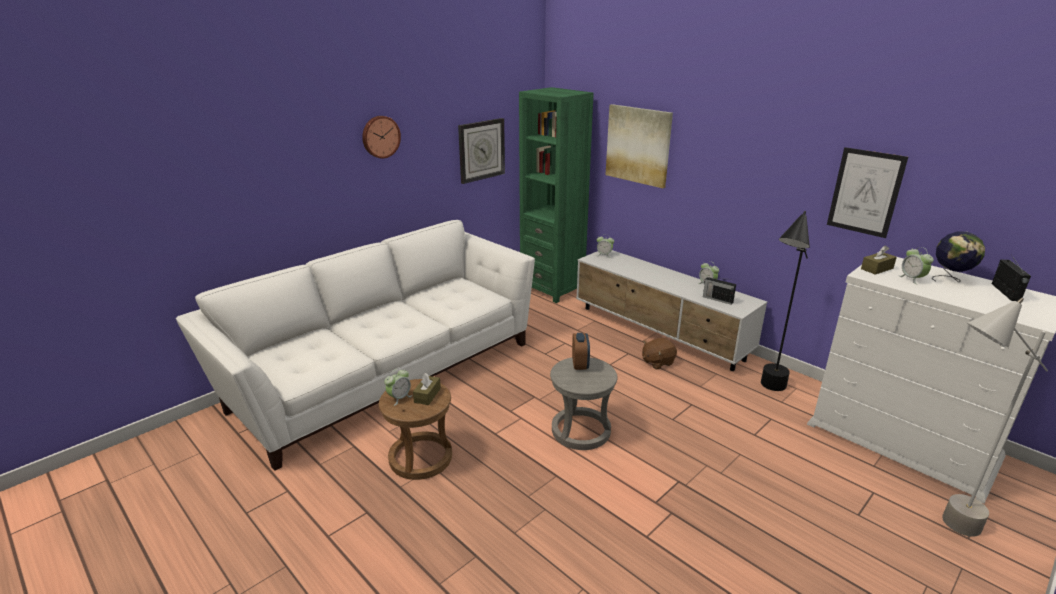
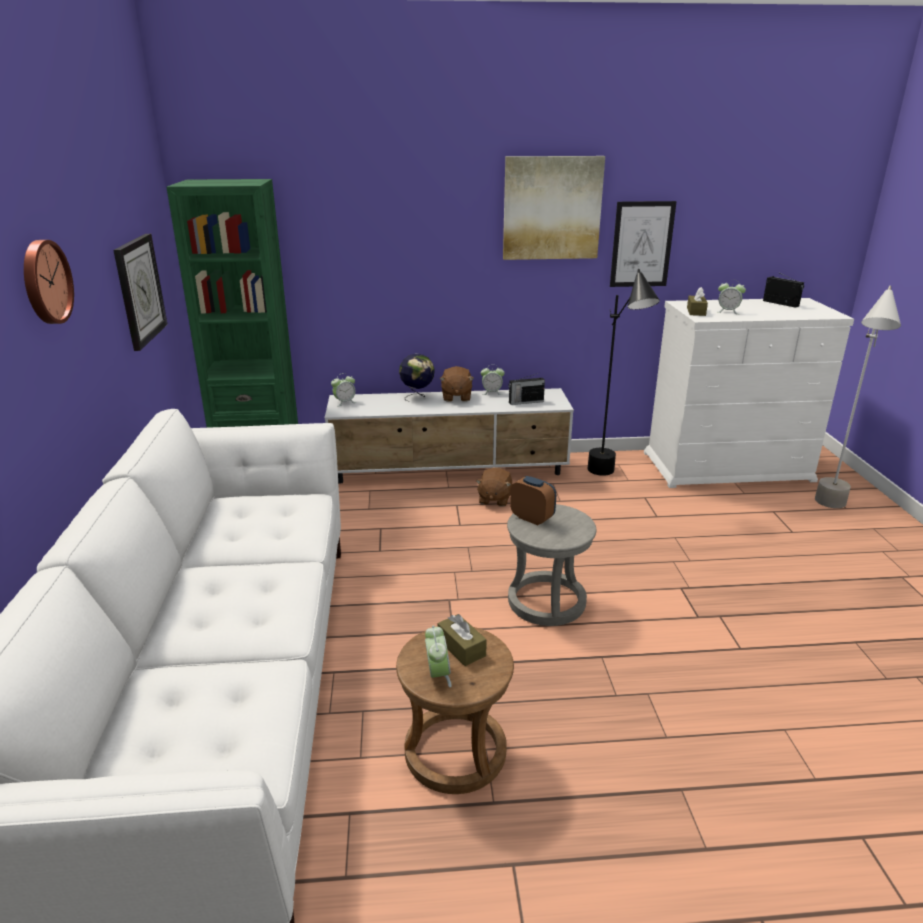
camera: 50 degrees left, 0 degrees up
picture [606,104,673,188] -> picture moved to [503,156,605,260]
globe [932,231,985,282] -> globe moved to [399,353,435,402]
none -> brown plush toy [439,366,474,402]

